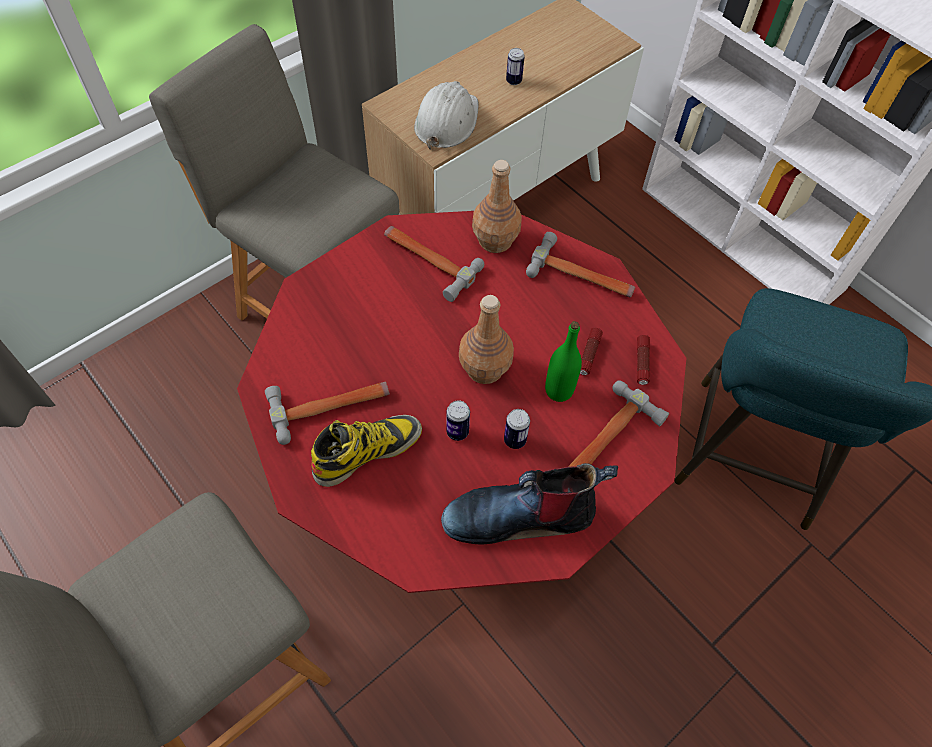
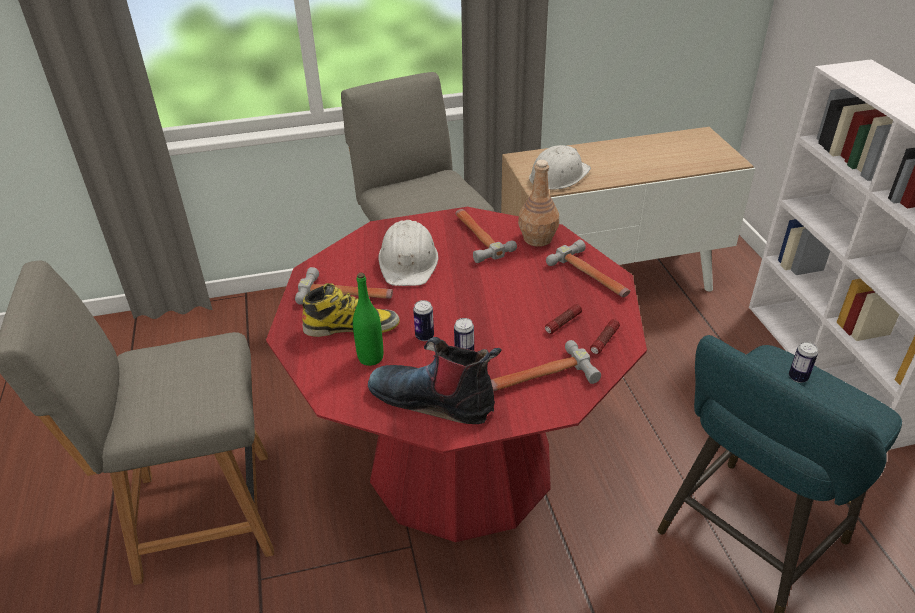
camera: 30 degrees right, 20 degrees down
brown bottle [459,295,514,384] -> none
can [506,48,525,85] -> can moved to [789,342,818,383]
green bottle [545,321,582,402] -> green bottle moved to [353,273,383,366]
none -> white hard hat [378,220,438,286]

